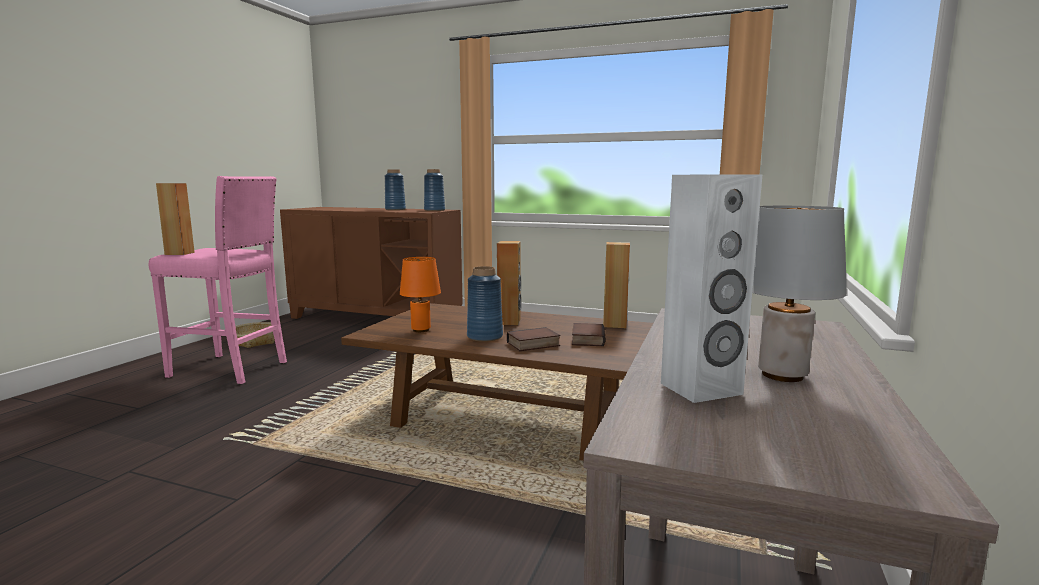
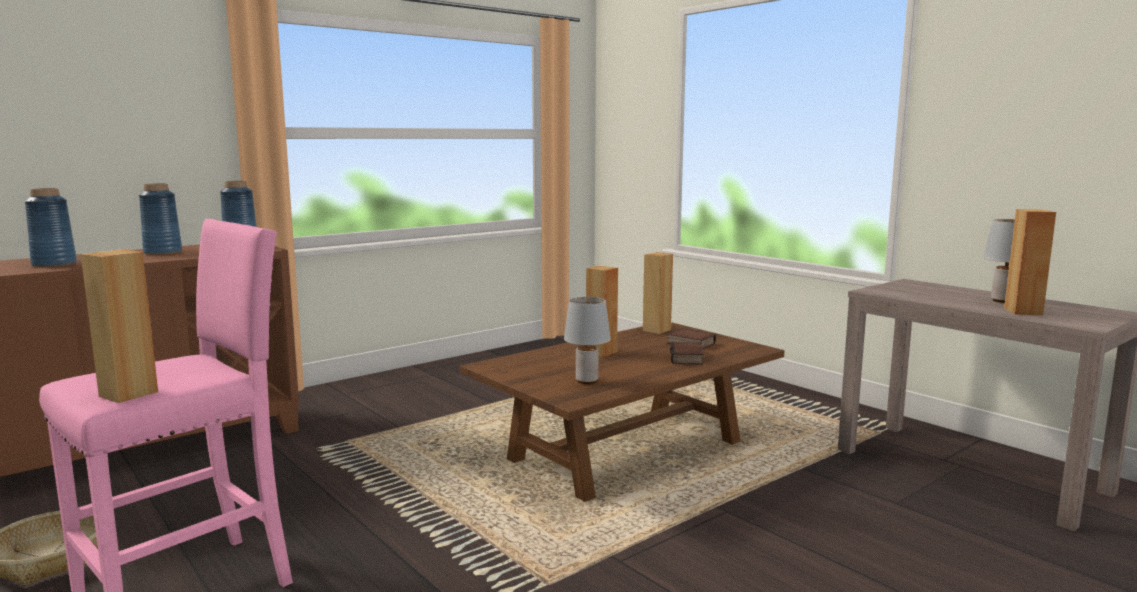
camera: 60 degrees left, 0 degrees up
orange table lamp [400,257,441,332] -> grey table lamp [564,297,611,384]
blue vase [467,266,503,342] -> blue vase moved to [25,188,77,267]
white speaker [661,174,762,403] -> brown speaker [1004,209,1056,315]

